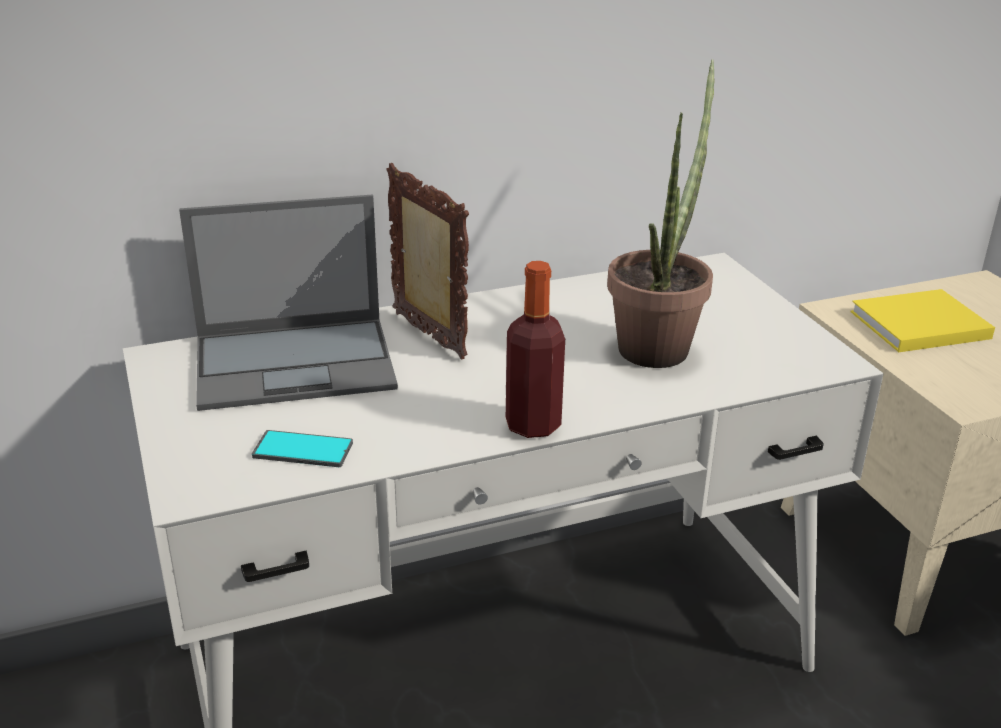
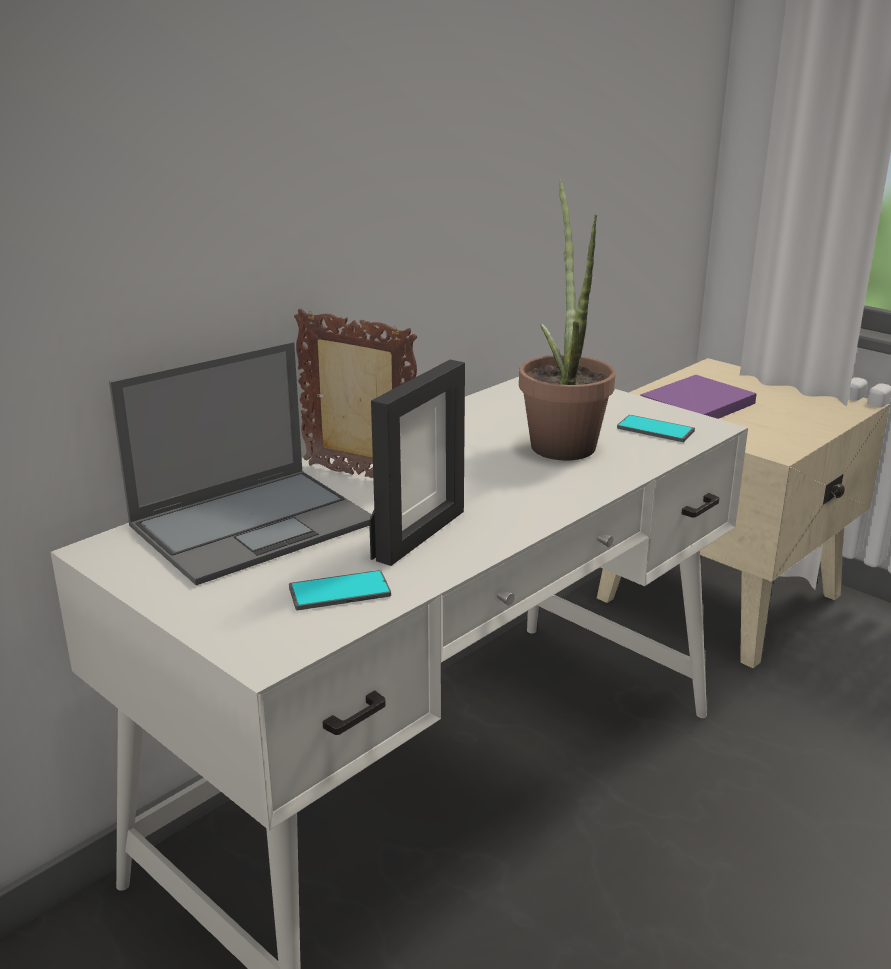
camera: 25 degrees left, 5 degrees down
bottle [506,261,565,438] -> none
yellow book [850,289,995,352] -> purple book [640,375,757,419]
none -> picture frame [369,360,465,566]
none -> phone [617,415,695,442]

